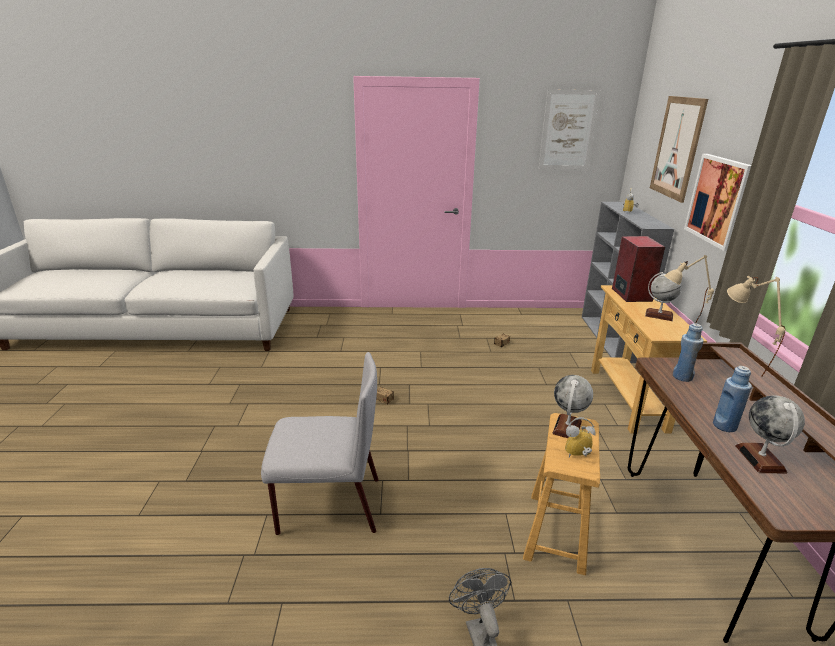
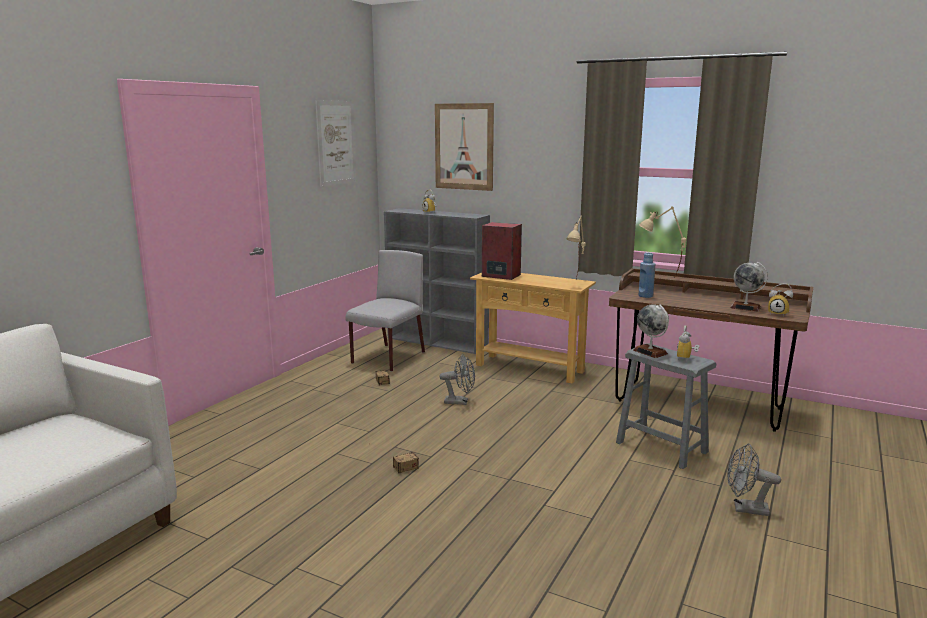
camera: 60 degrees left, 10 degrees down
grey chair [261,352,379,535] -> grey chair moved to [345,250,425,372]
brown stool [523,413,600,575] -> grey stool [616,343,717,469]
globe [645,272,682,321] -> none
picture [684,154,751,251] -> none
blue bottle [713,366,752,432] -> none
none -> grey fan [439,354,475,405]
none -> alarm clock [768,283,793,316]

